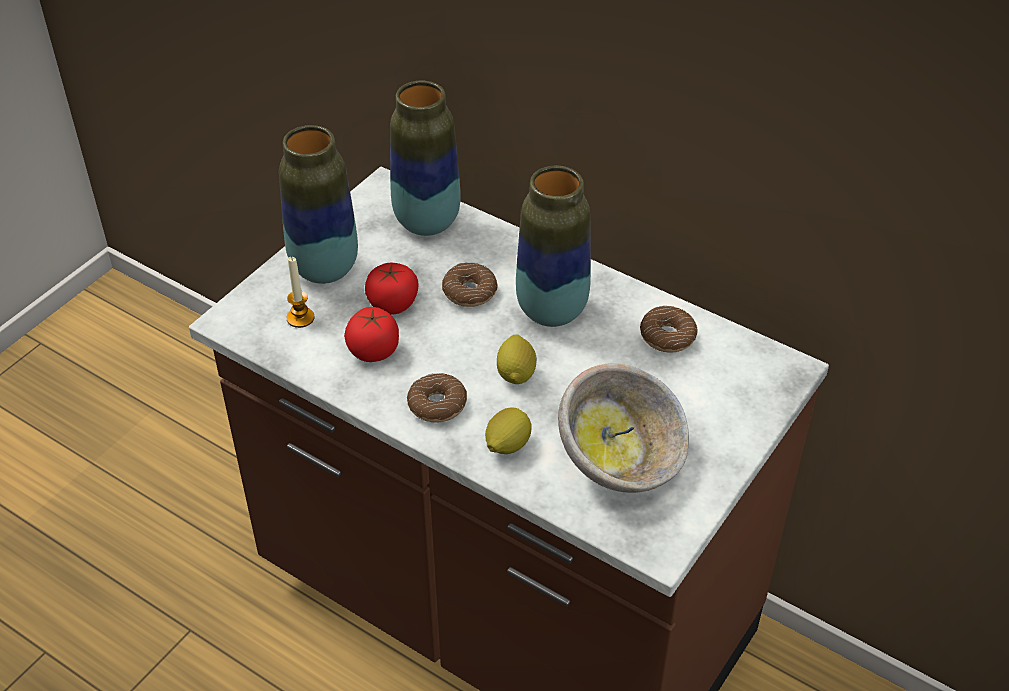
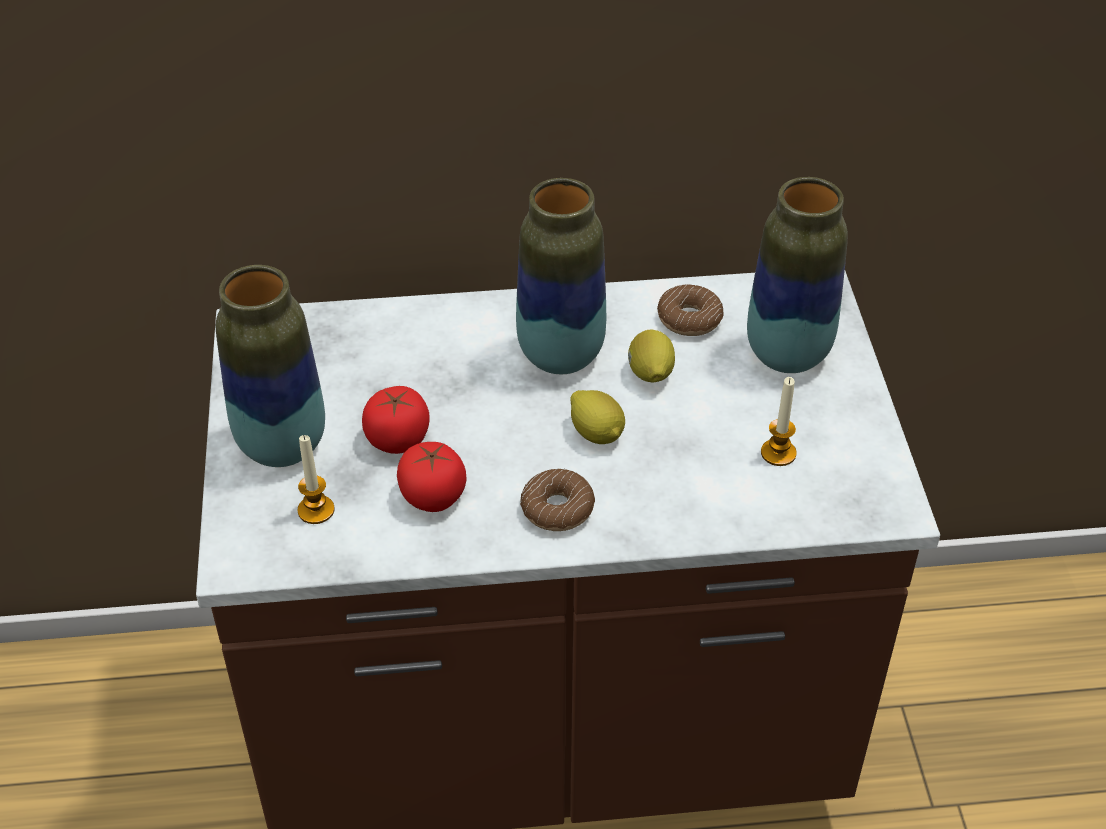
camera: 40 degrees left, 0 degrees up
vase [390,81,461,236] -> vase moved to [747,177,848,373]
donut [442,262,498,307] -> none
lemon [485,407,532,454] -> lemon moved to [628,330,675,382]
bowl [558,363,689,493] -> candle [761,377,797,466]

